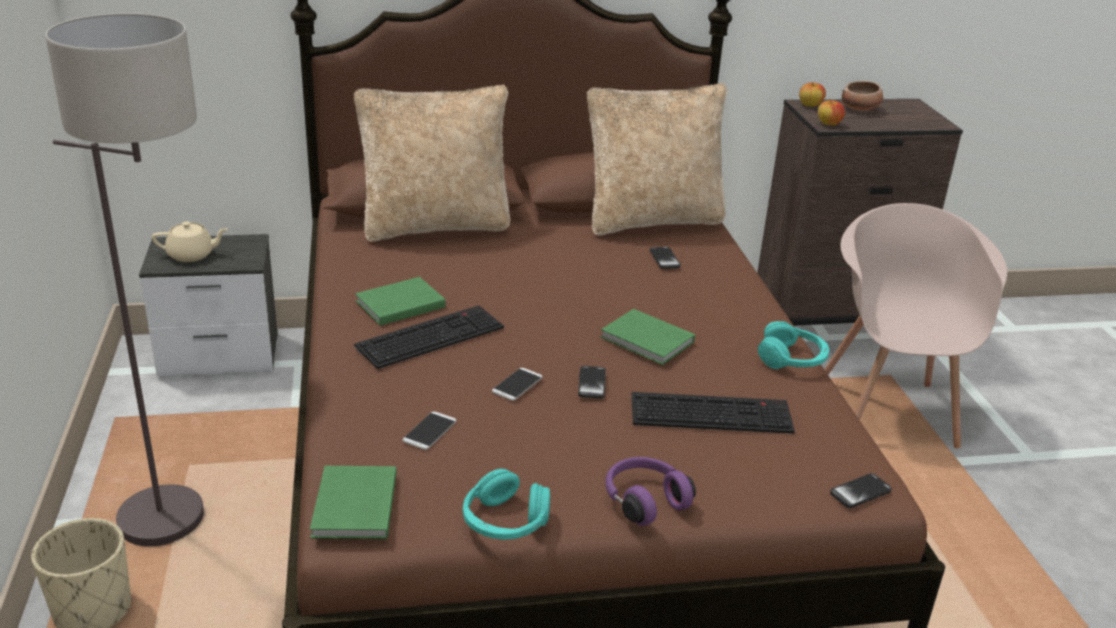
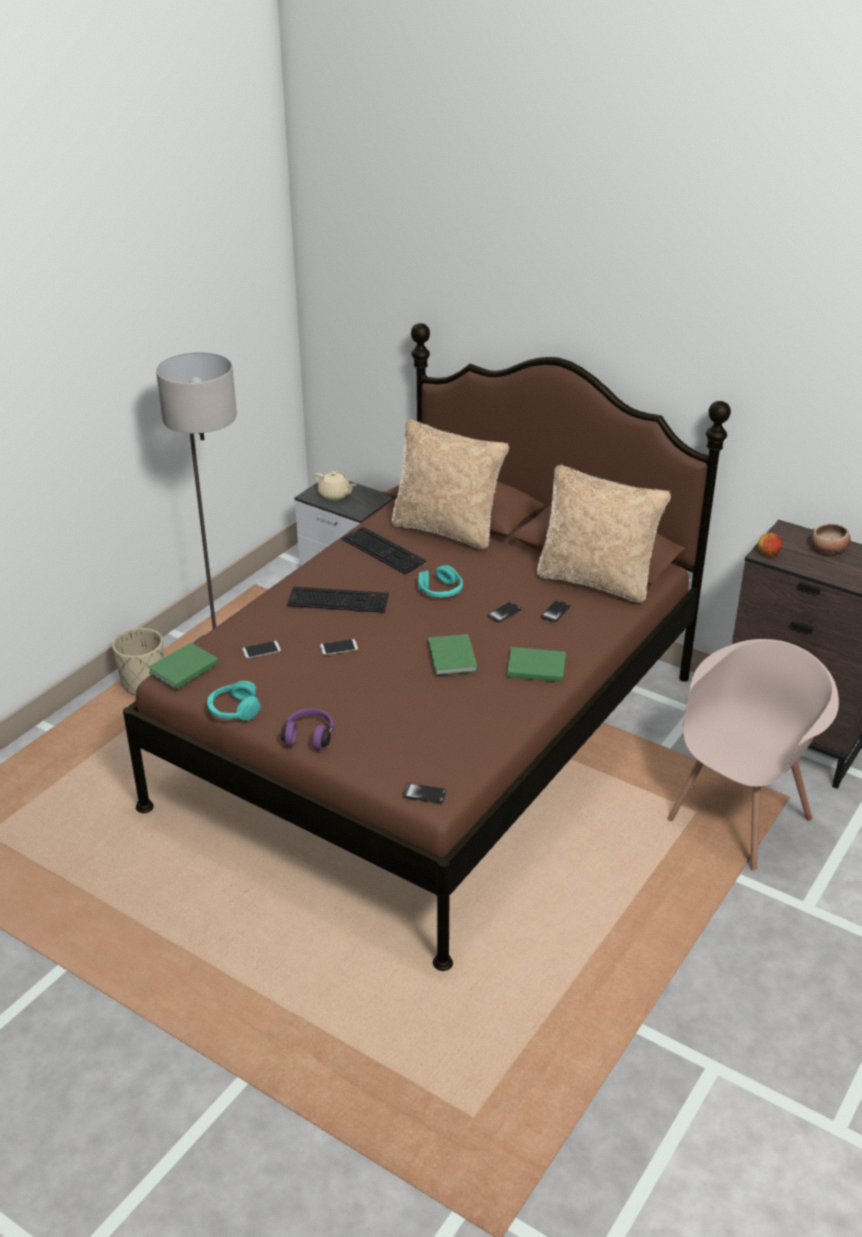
camera: 45 degrees right, 5 degrees up
green book [355,277,446,326] -> green book moved to [507,647,566,682]
phone [578,366,606,399] -> phone moved to [488,602,521,622]
keyboard [631,392,795,434] -> keyboard moved to [341,527,427,574]
turquoise headphones [758,321,829,369] -> turquoise headphones moved to [418,565,463,598]
apple [799,82,826,107] -> none

